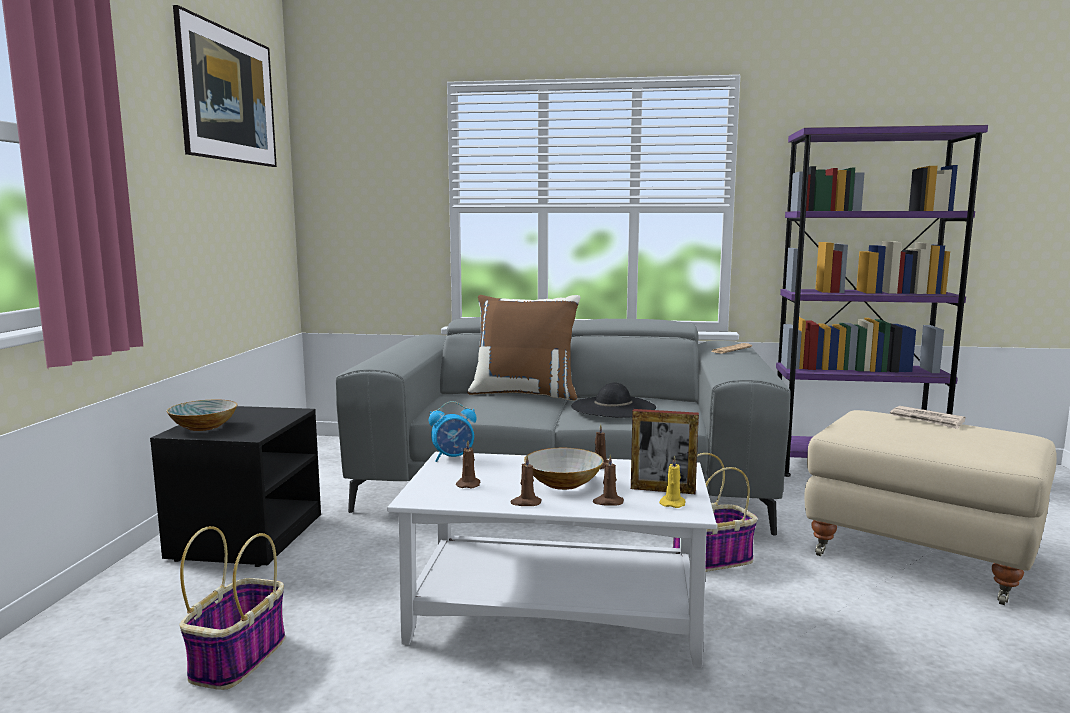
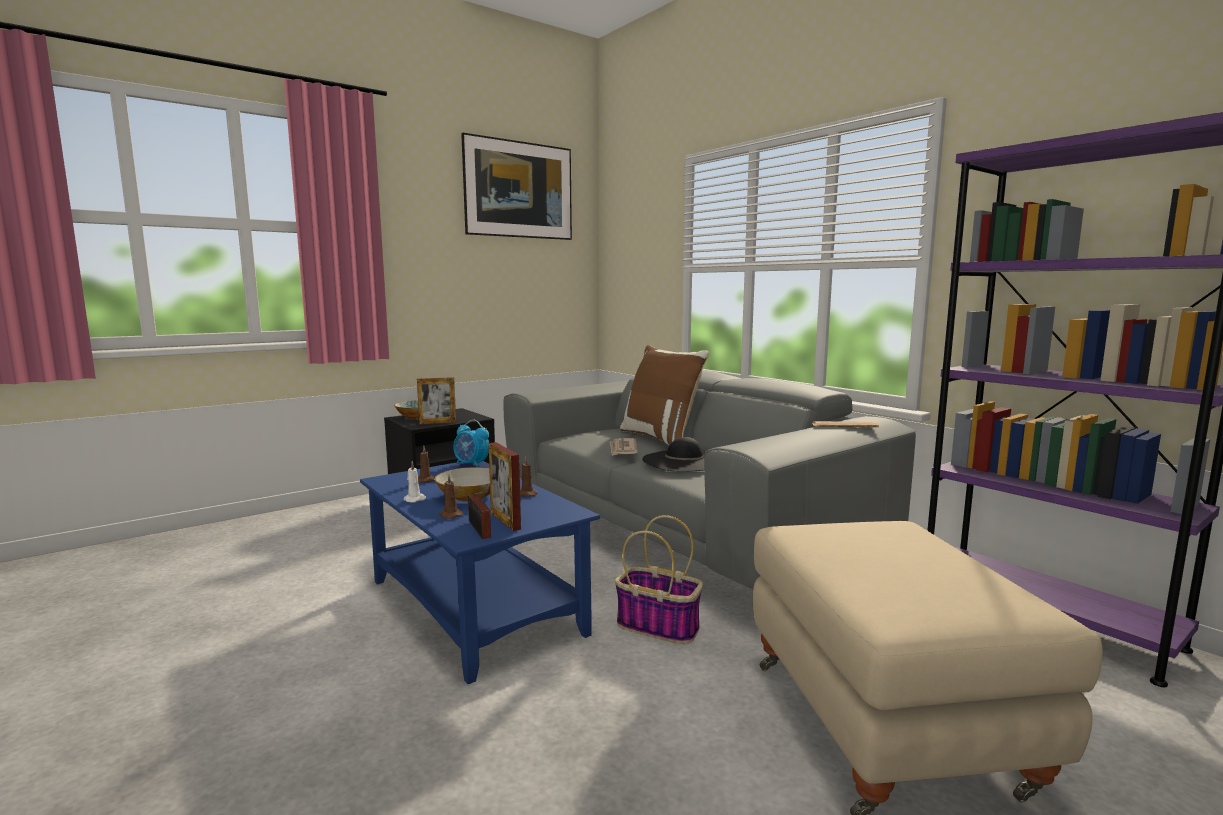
camera: 45 degrees right, 0 degrees up
basket [179,526,285,690] -> none
white coffee table [387,452,717,668] -> blue coffee table [360,461,600,684]
brown candle [511,455,542,506] -> white candle [403,461,426,503]
yellow candle [659,455,686,508] -> radio [468,491,491,539]
newspaper [890,406,966,429] -> newspaper moved to [610,438,638,456]
none -> picture frame [417,377,456,425]

